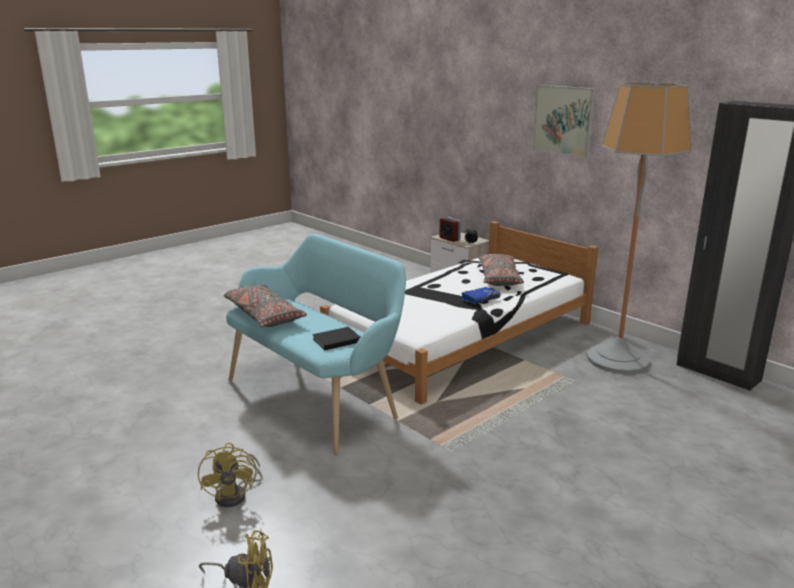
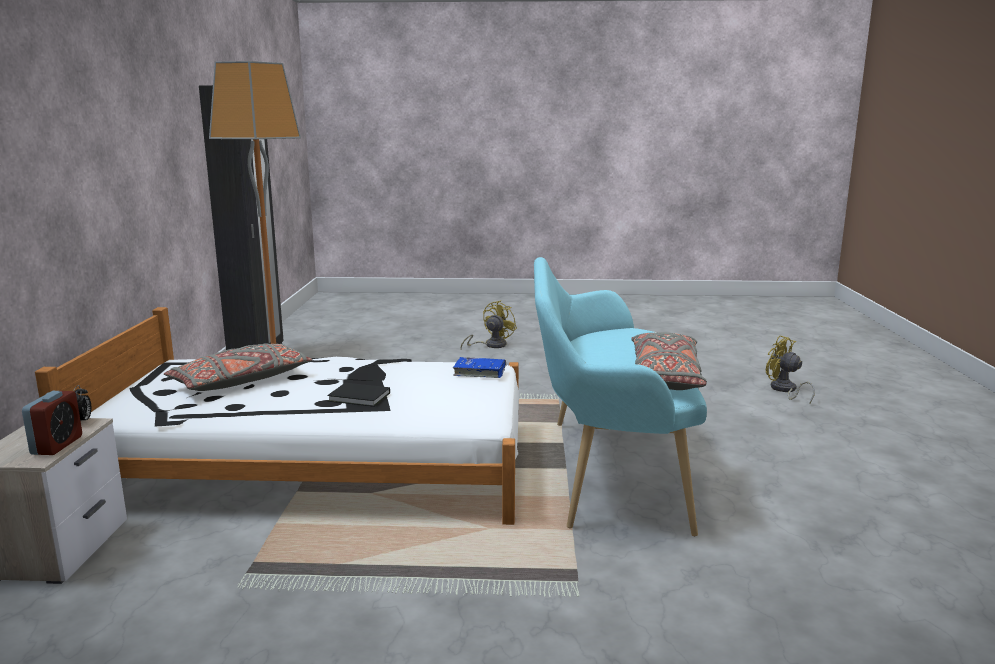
camera: 135 degrees left, 5 degrees down
yellow fan [198,443,263,507] -> yellow fan moved to [461,300,517,348]
black book [312,327,360,350] -> black book moved to [327,383,390,407]
blue book [461,287,500,304] -> blue book moved to [453,357,507,378]
picture [532,85,596,158] -> none

